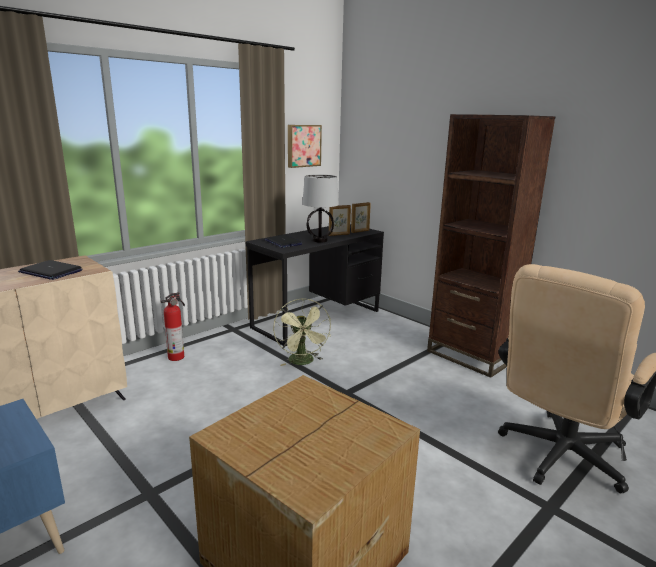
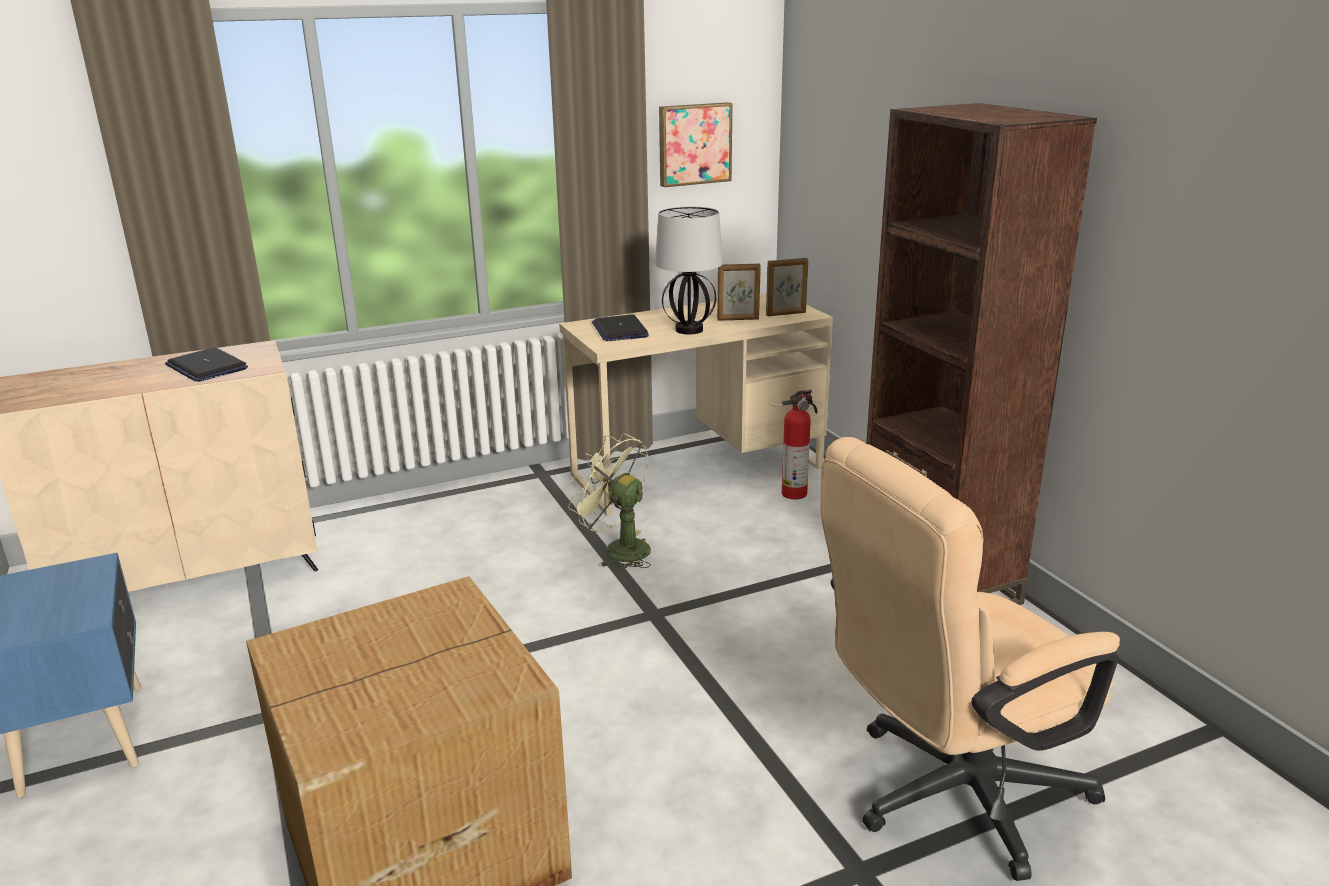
camera: 20 degrees right, 5 degrees up
fire extinguisher [160,292,185,361] -> fire extinguisher moved to [782,390,818,499]
black desk [245,224,384,346] -> beige desk [559,294,833,516]
green fan [273,299,331,366] -> green fan turned 120 degrees clockwise [568,434,651,571]

